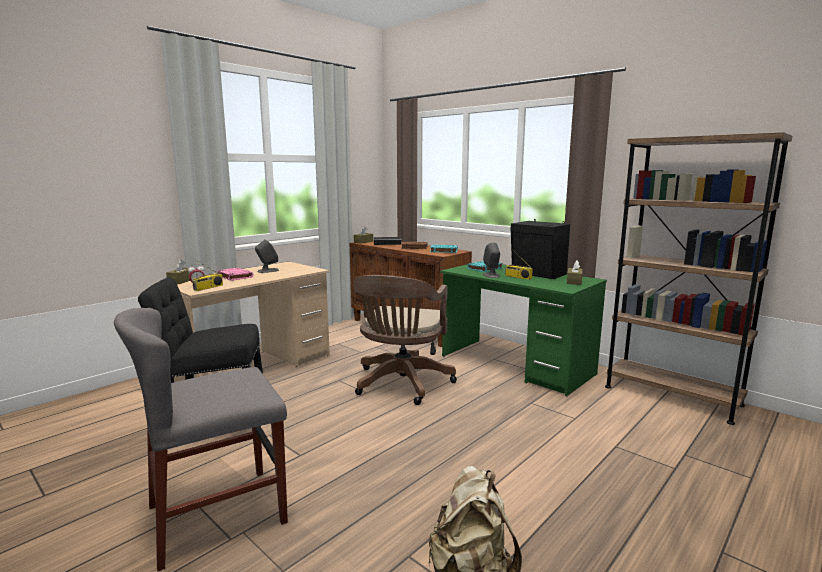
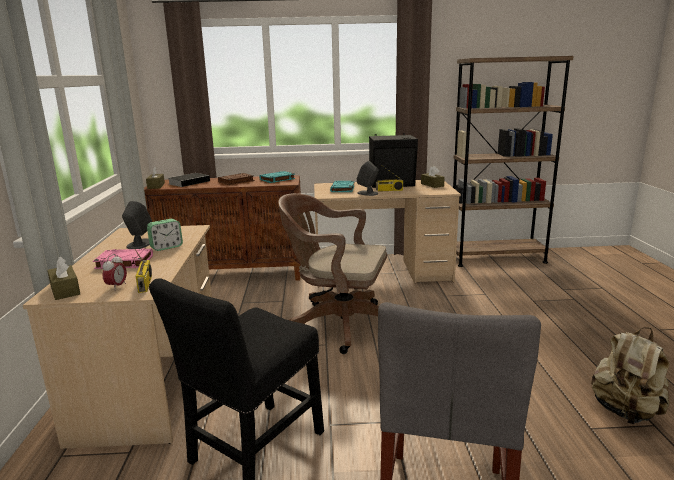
camera: 45 degrees left, 5 degrees up
brown office chair [354,275,457,405] -> brown office chair turned 135 degrees clockwise [278,193,387,354]
green desk [441,261,607,396] -> beige desk [314,180,461,288]
none -> alarm clock [147,219,183,251]

